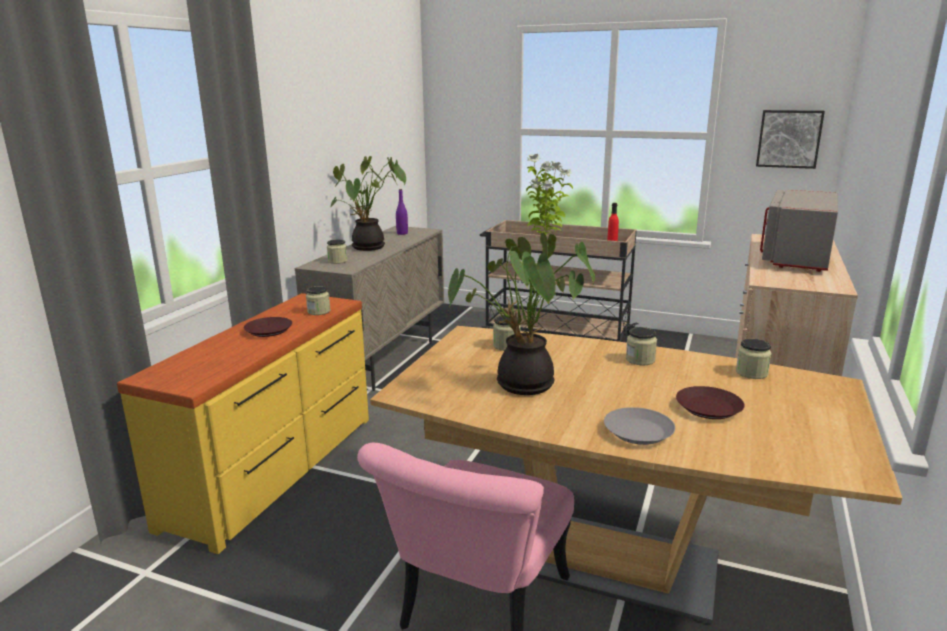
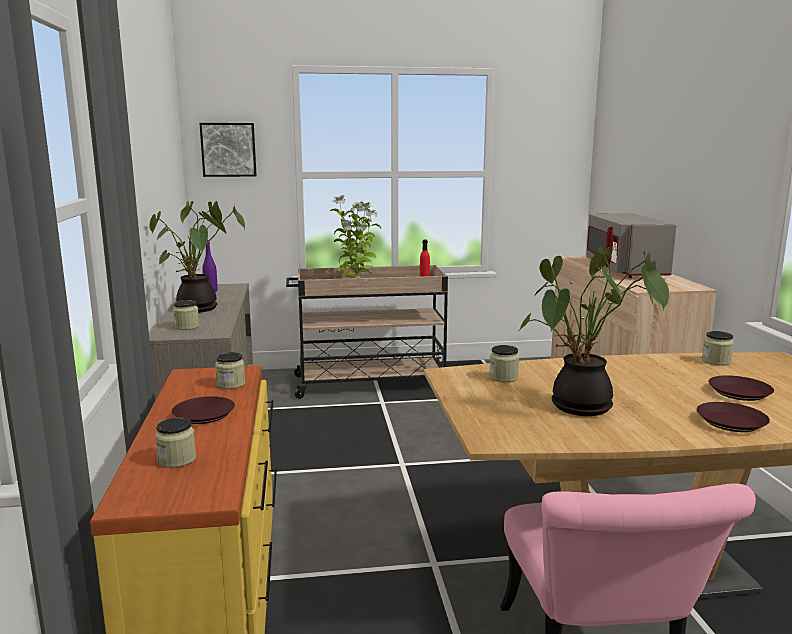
camera: 30 degrees left, 5 degrees down
grey plate [604,407,675,445] -> brown plate [697,402,770,432]
jar [626,327,657,365] -> jar moved to [155,417,196,468]
picture [756,110,825,169] -> picture moved to [199,123,257,177]

